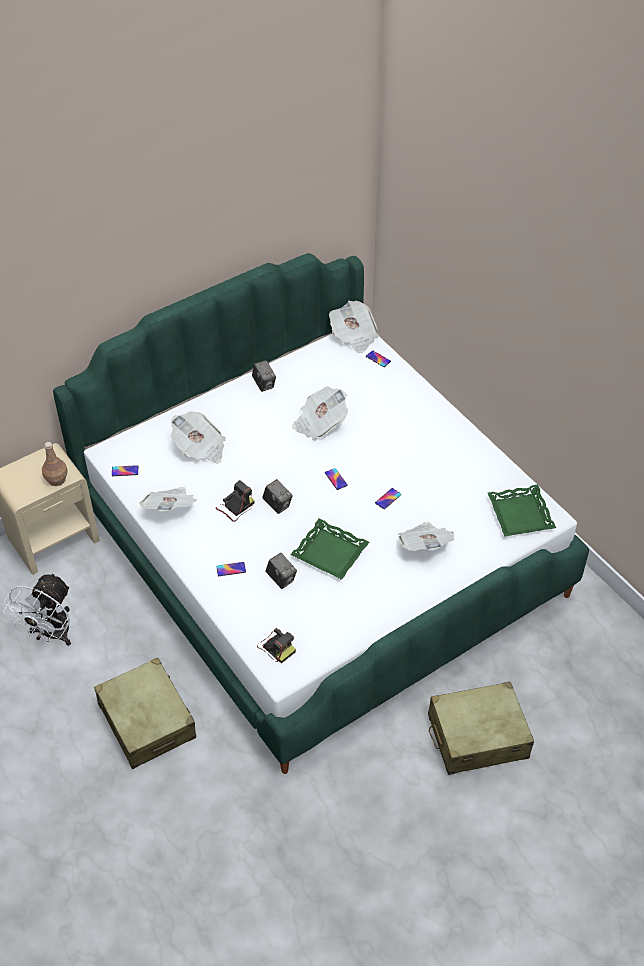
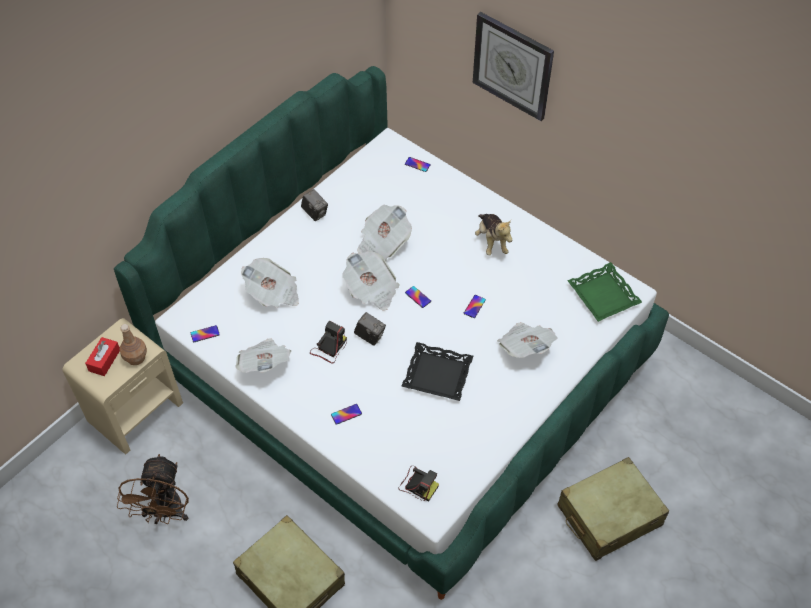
camera: 15 degrees left, 5 degrees up
white fan [3,572,71,646] -> brown fan [117,454,189,524]
camera [266,553,297,589] -> none
green tray [290,518,369,580] -> black tray [401,342,473,401]
newspaper [329,301,379,353] -> newspaper moved to [342,251,399,311]
none -> red tissue box [85,337,120,376]
none -> wall clock [473,12,554,121]
none -> plush toy [475,214,512,255]

